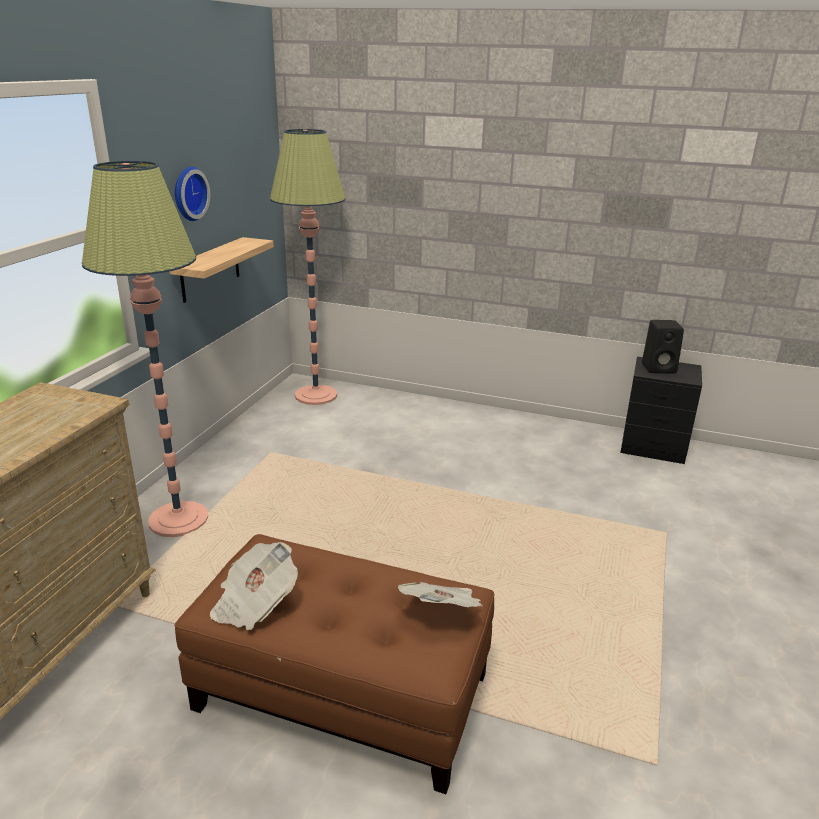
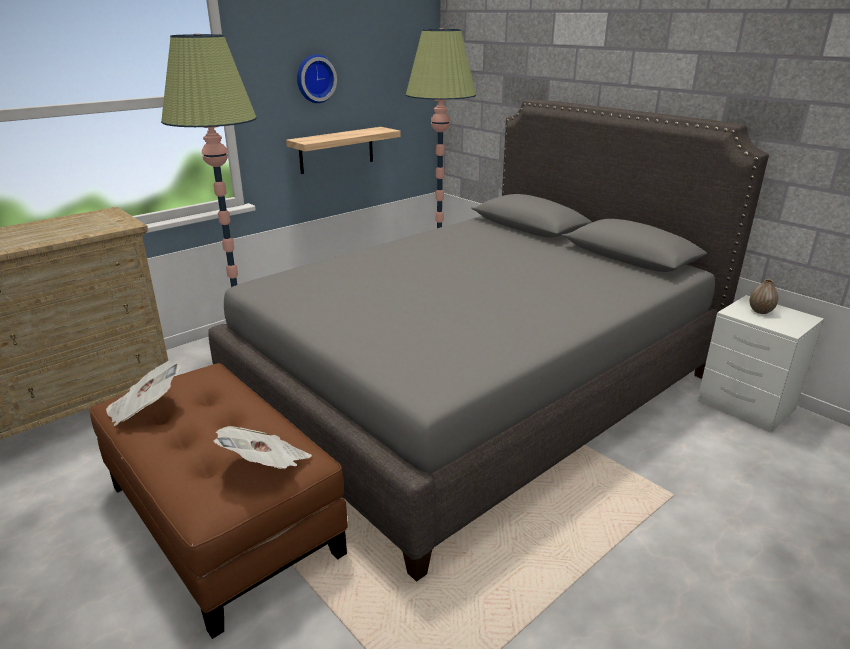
camera: 30 degrees right, 0 degrees up
black nightstand [620,357,702,464] -> white nightstand [698,295,824,432]
black speaker [642,320,684,374] -> vase [750,279,779,314]
none -> grey bed [208,99,769,582]

